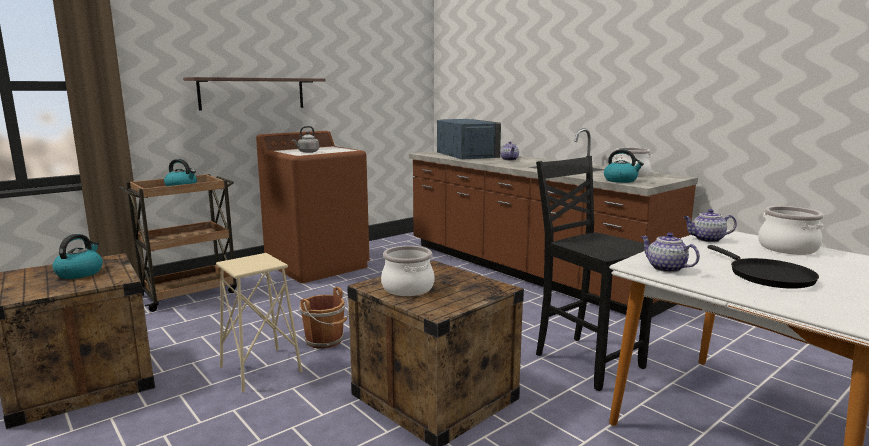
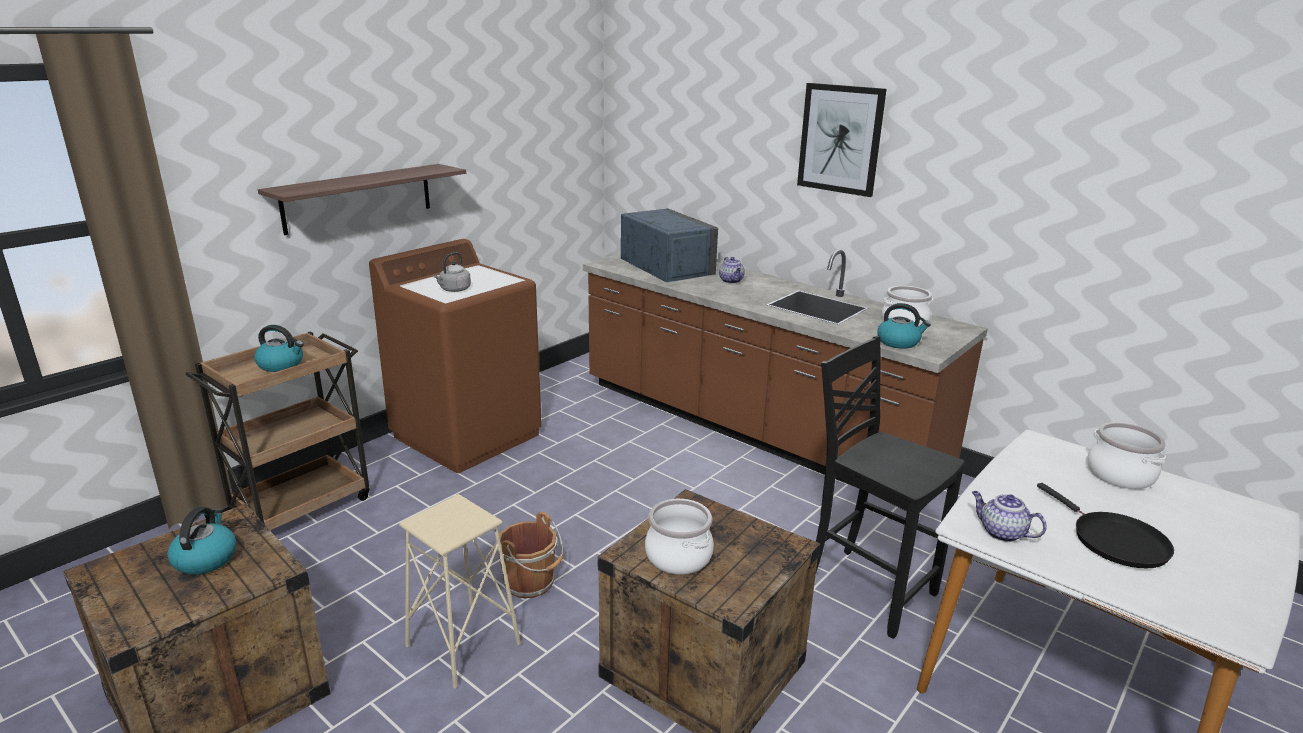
camera: 10 degrees left, 10 degrees up
teapot [683,209,737,242] -> none
none -> picture [797,83,887,197]

